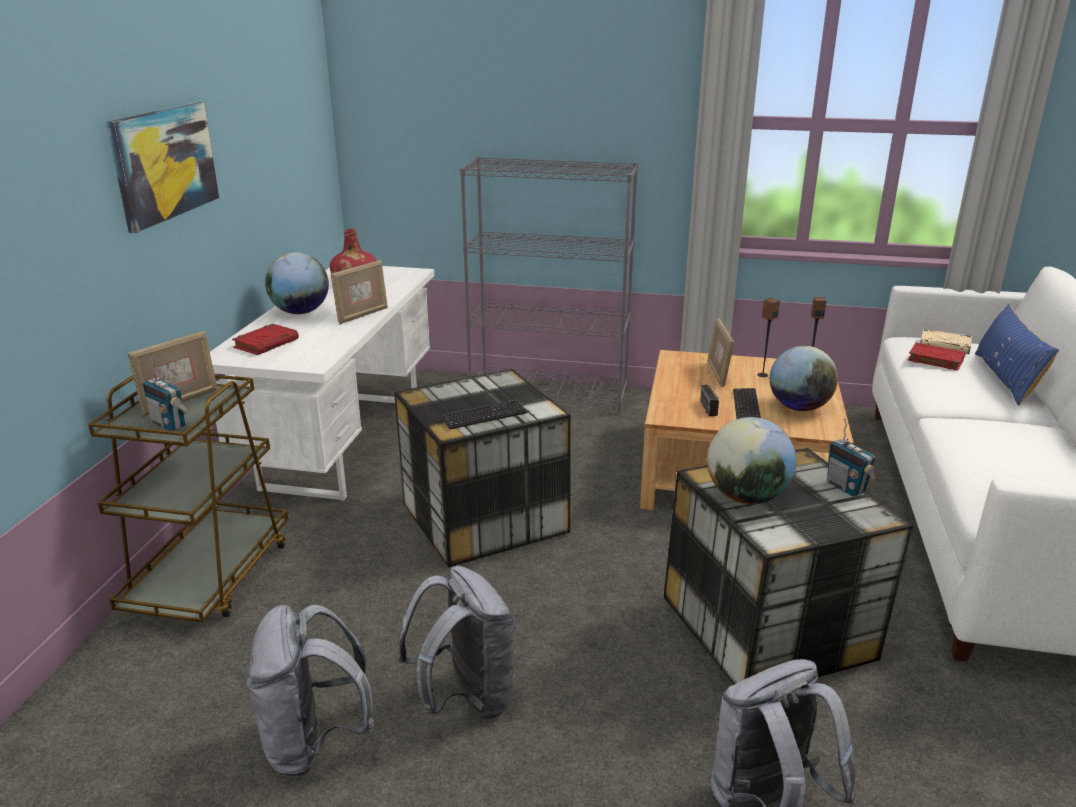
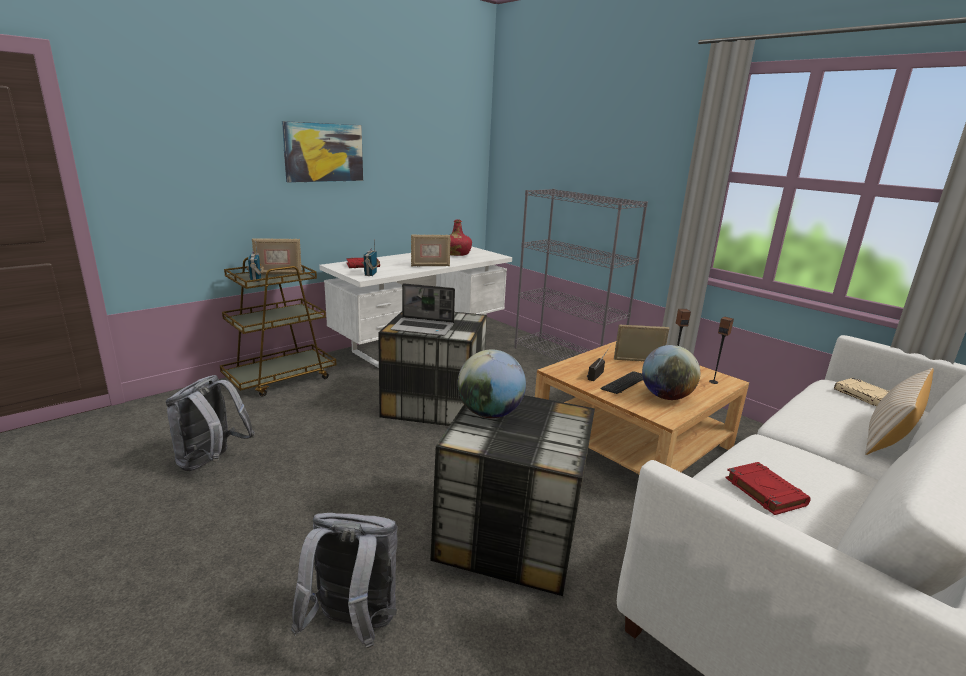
camera: 35 degrees right, 5 degrees down
globe [265,252,329,314] -> none
grey backpack [398,566,516,720] -> none
keyboard [440,399,527,429] -> laptop [391,283,455,336]
picture frame [708,318,734,387] -> picture frame turned 60 degrees clockwise [614,324,670,361]
radio [827,419,876,497] -> radio moved to [363,239,380,276]
red book [908,343,965,370] -> red book moved to [725,462,811,515]
blue pillow [975,304,1059,406] -> beige pillow [865,368,934,455]

